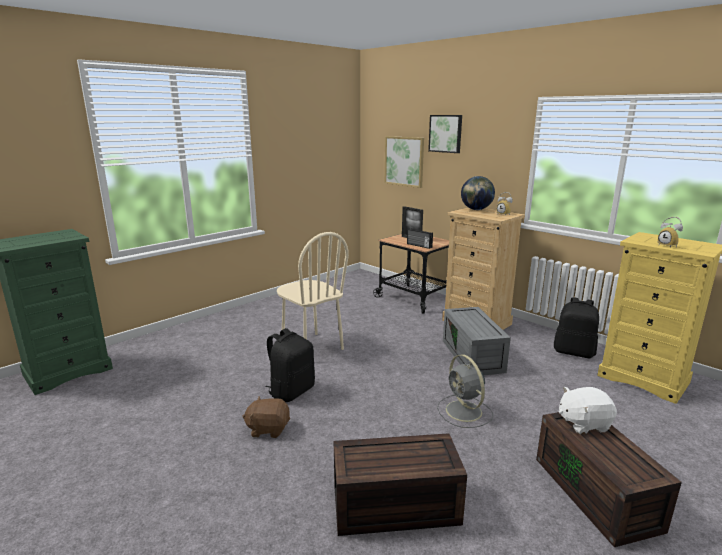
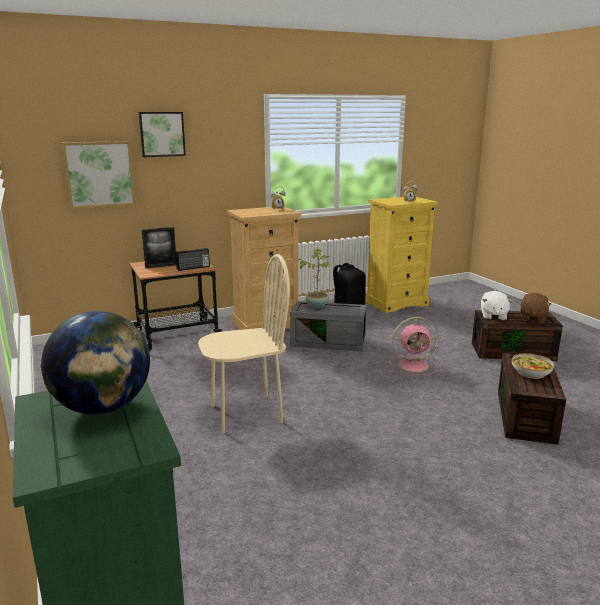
camera: 70 degrees left, 0 degrees up
brown plush toy [242,396,290,438] -> brown plush toy moved to [520,293,551,323]
black backpack [265,328,315,402] -> none
grey fan [437,354,493,428] -> pink fan [388,317,439,375]
globe [461,176,495,210] -> globe moved to [41,311,150,414]
none -> potted plant [298,247,332,308]
none -> bowl [512,353,554,379]

